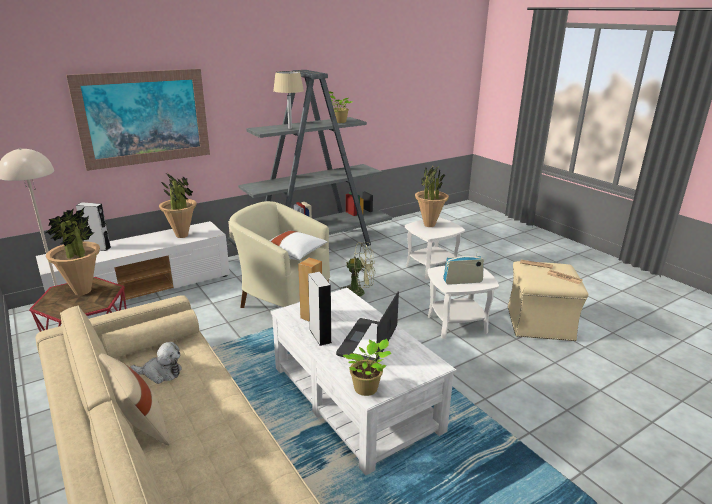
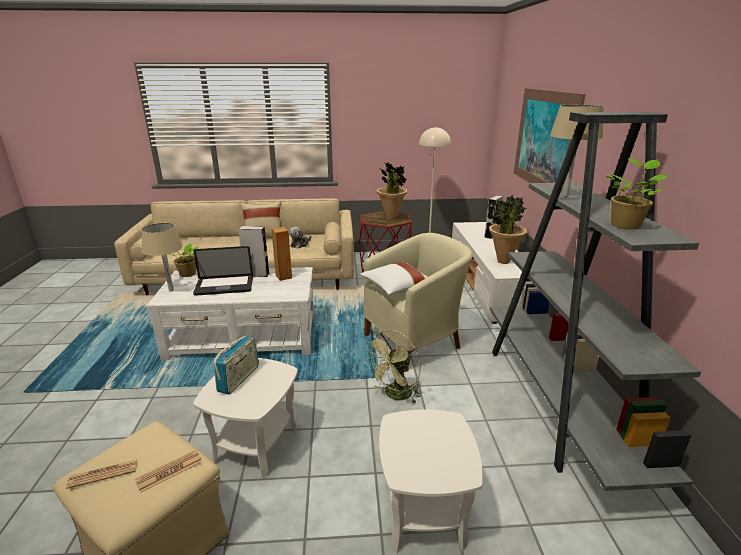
camera: 120 degrees right, 0 degrees up
laptop [336,291,399,361] -> laptop turned 120 degrees clockwise [193,246,253,296]
potted plant [415,166,449,227] -> none
none -> beige table lamp [141,223,183,292]

